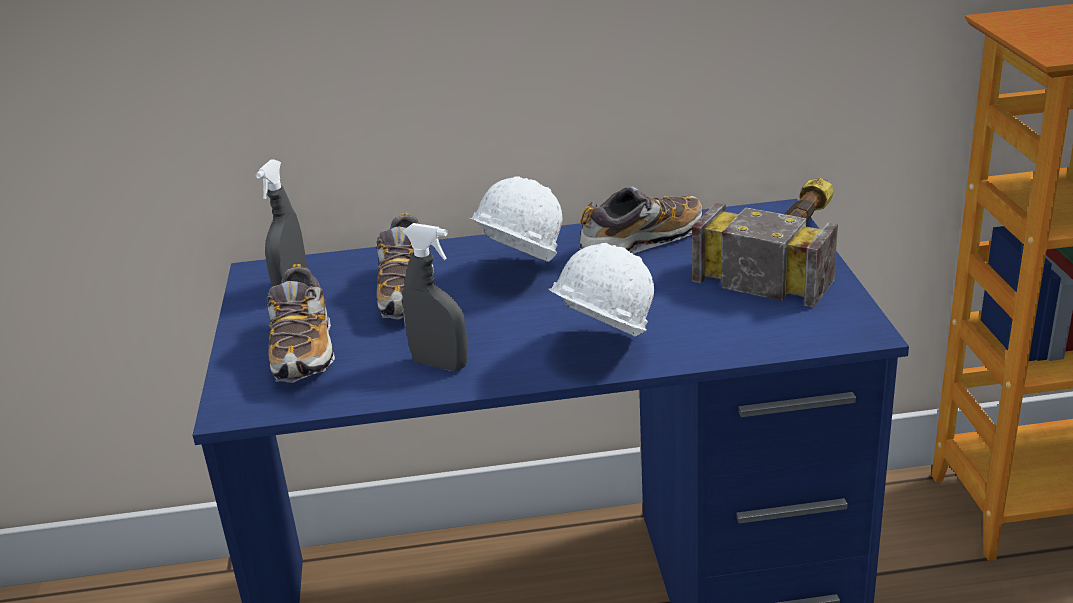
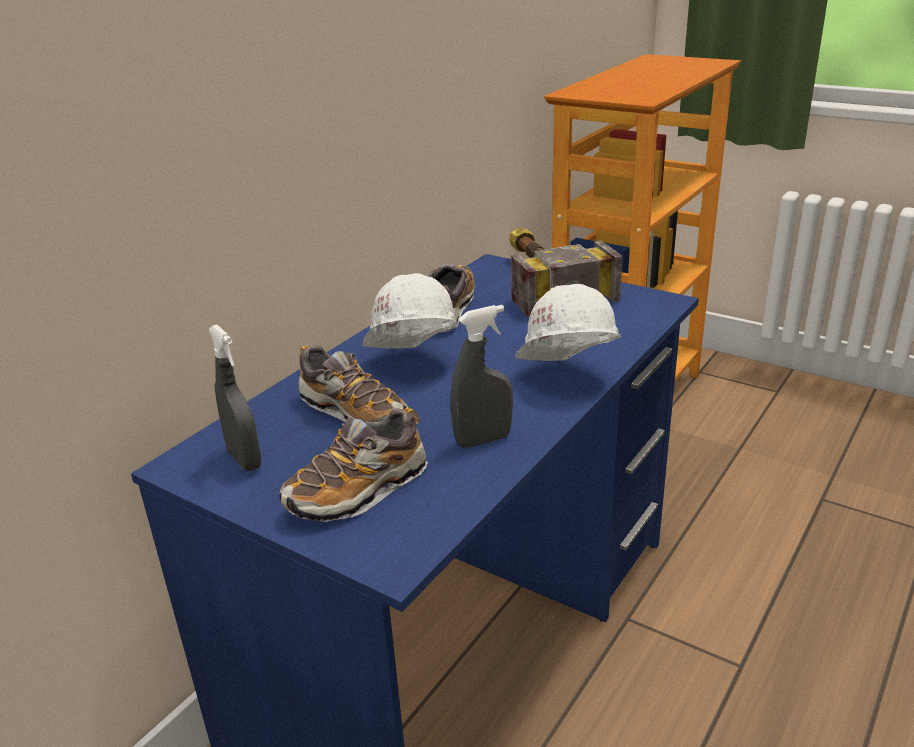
camera: 50 degrees left, 0 degrees up
shoe [266,264,335,383] -> shoe turned 105 degrees clockwise [279,407,428,522]

